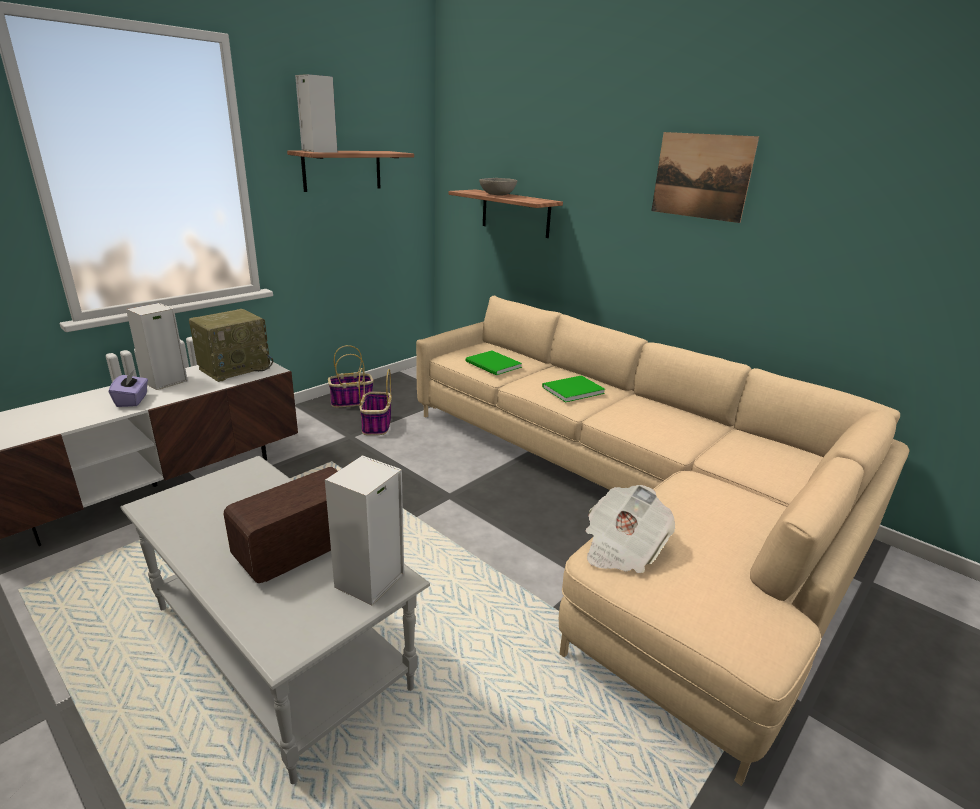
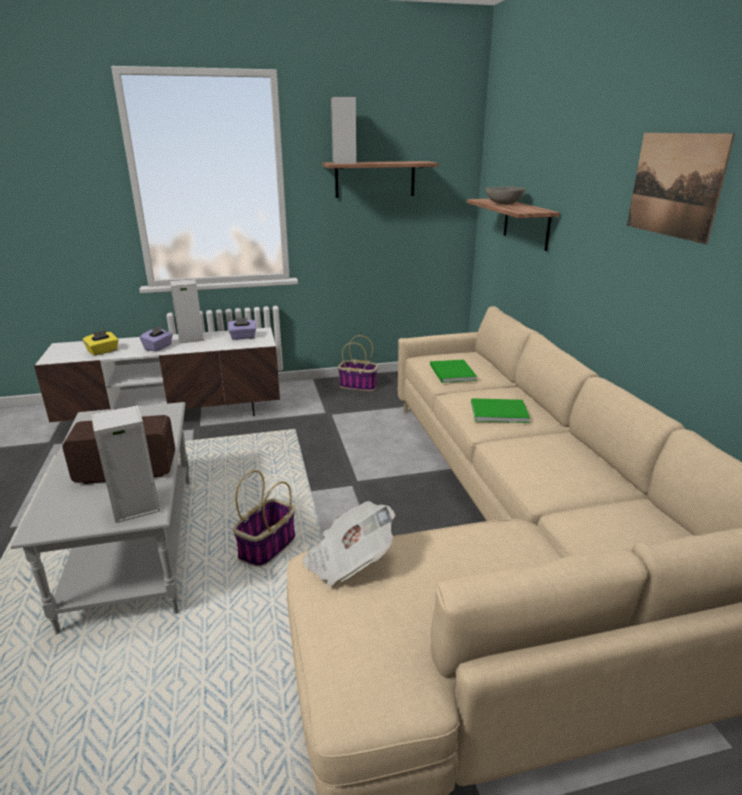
camera: 35 degrees right, 0 degrees up
radio [189,309,273,382] -> purple tissue box [228,318,256,340]
basket [359,368,392,435] -> basket moved to [233,470,295,566]
none -> yellow tissue box [82,330,119,356]

